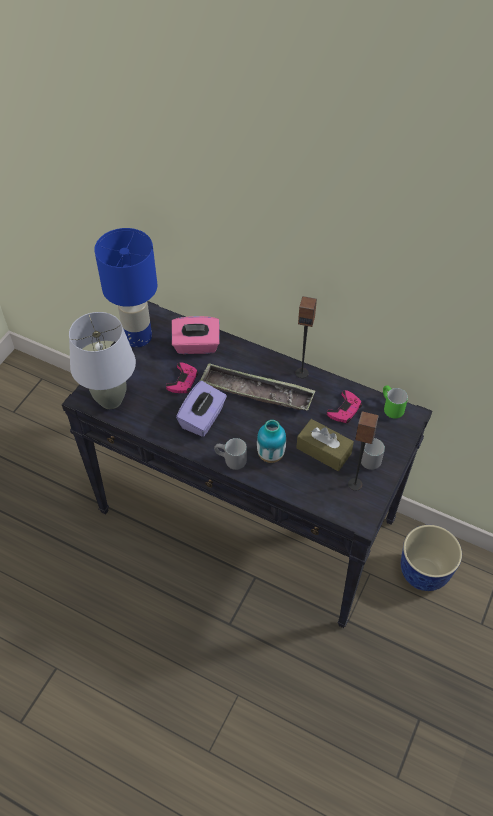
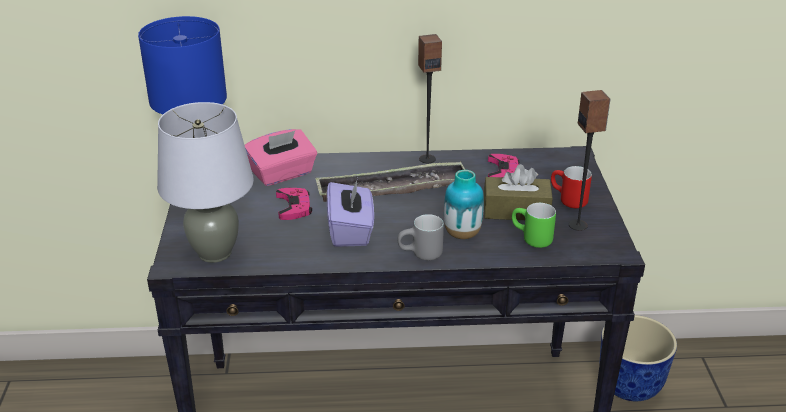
camera: 30 degrees left, 20 degrees down
grey mug [361,438,385,470] -> red mug [551,166,592,208]
green mug [383,385,408,419] -> green mug moved to [512,203,556,248]

